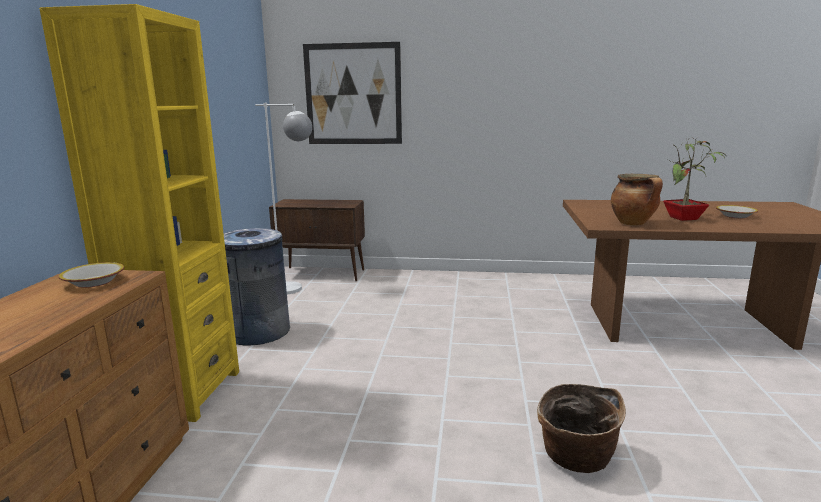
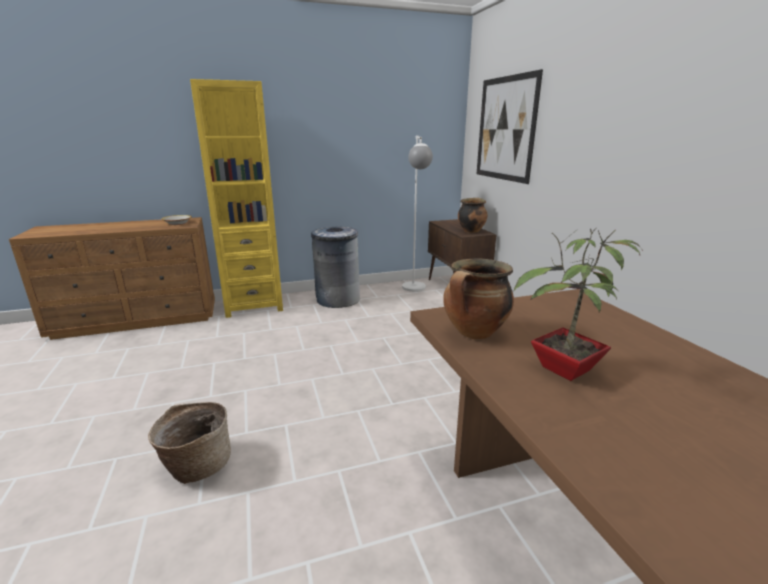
camera: 65 degrees right, 5 degrees up
bowl [716,205,758,218] -> none
none -> cooking pot [458,198,487,233]

